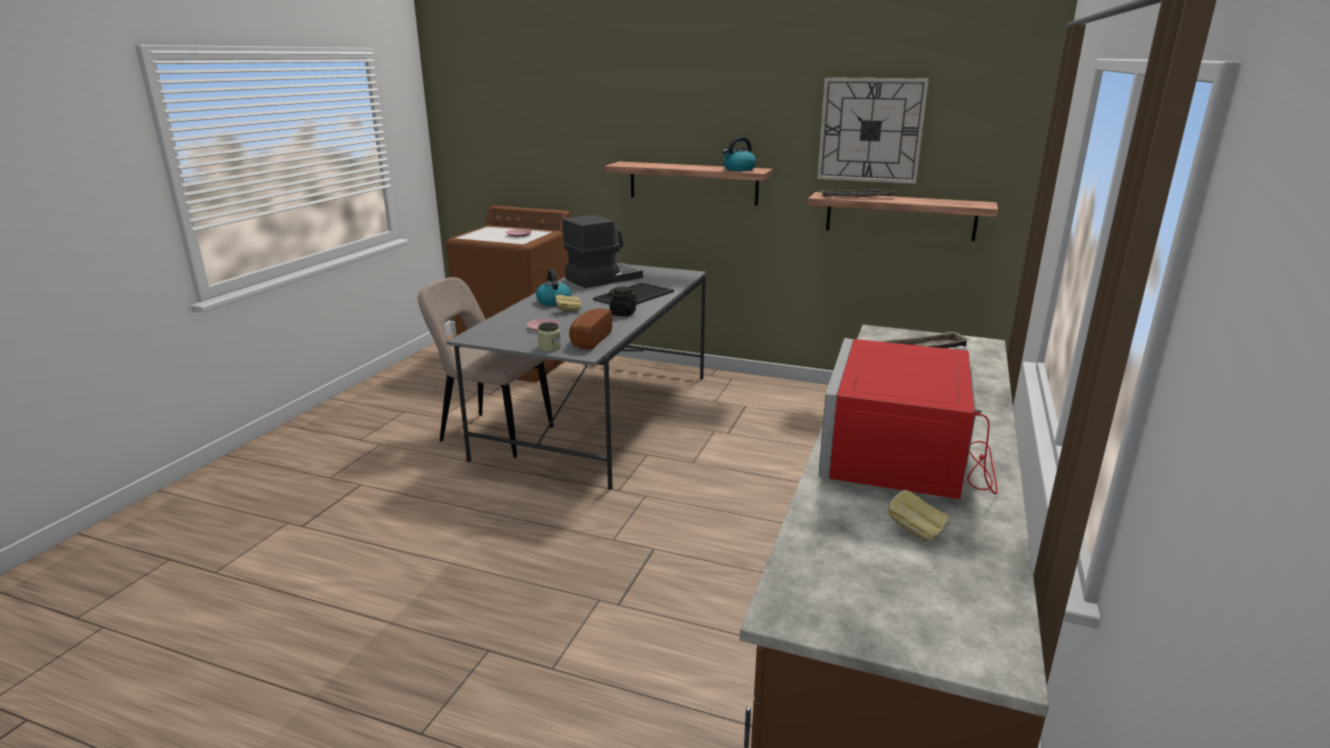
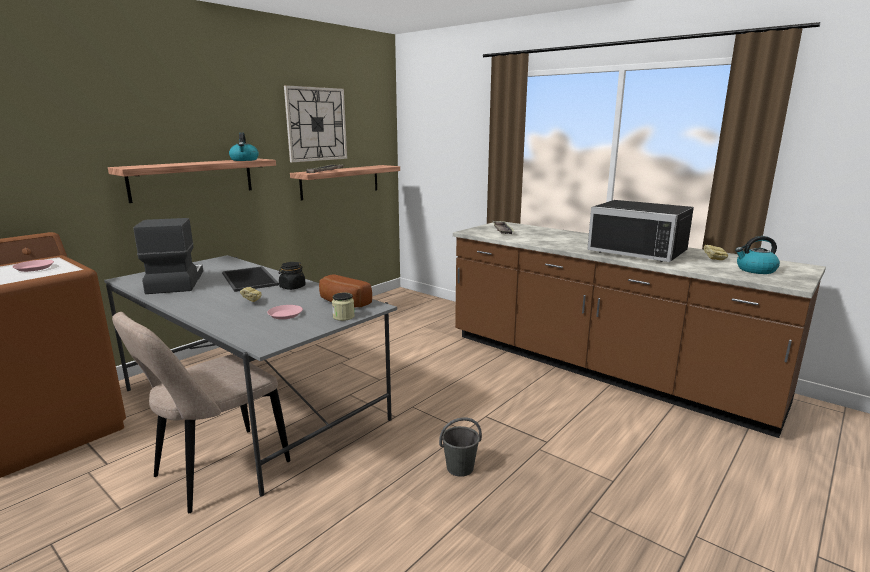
camera: 70 degrees left, 5 degrees down
kettle [536,269,571,306] -> kettle moved to [735,236,780,274]
red microwave [818,338,998,499] -> black microwave [587,200,694,262]
none -> grey bucket [439,417,482,477]

